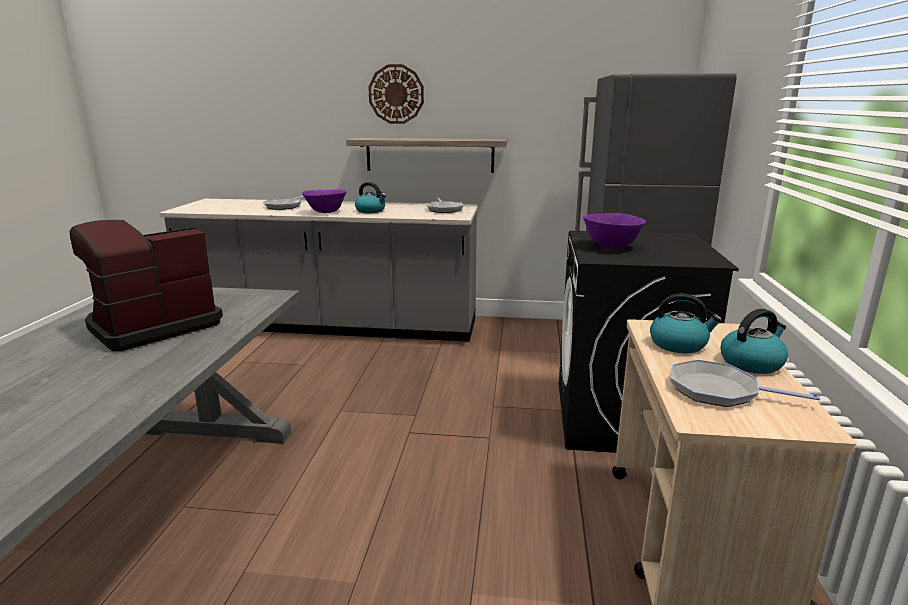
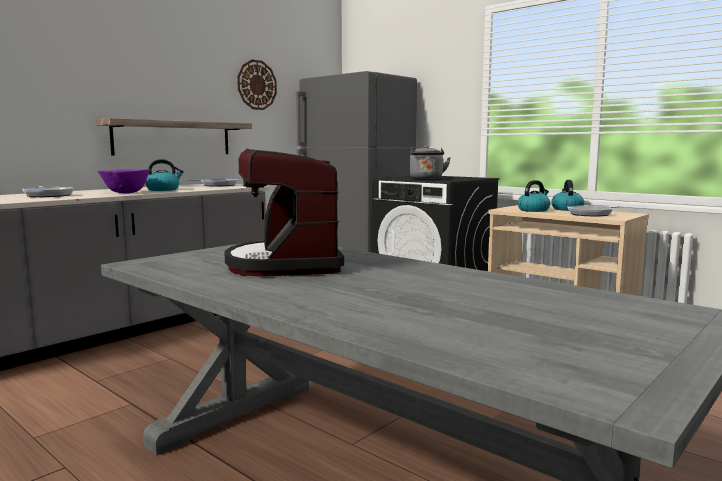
camera: 55 degrees left, 10 degrees down
wall clock [368,64,424,124] -> wall clock moved to [237,59,277,110]
purple bowl [583,213,646,249] -> grey kettle [409,145,451,179]

